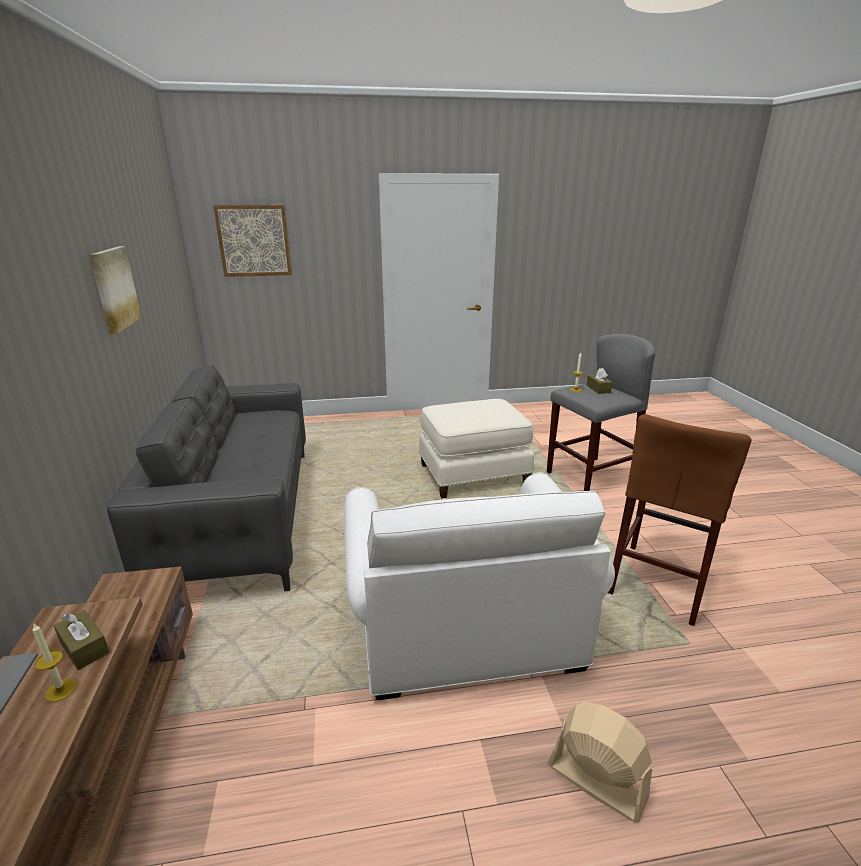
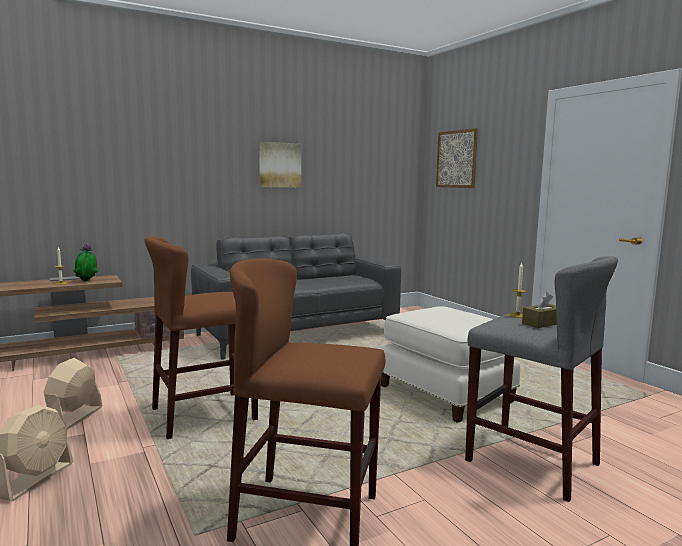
camera: 70 degrees right, 15 degrees down
brown tissue box [53,610,110,670] -> potted plant [73,243,98,281]
white armchair [344,472,615,700] -> brown stool [145,237,258,439]
none -> beige fan [44,358,102,430]

